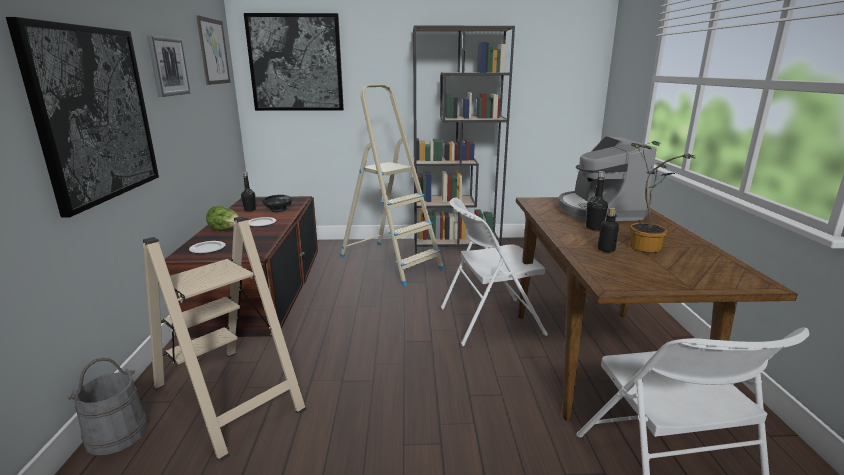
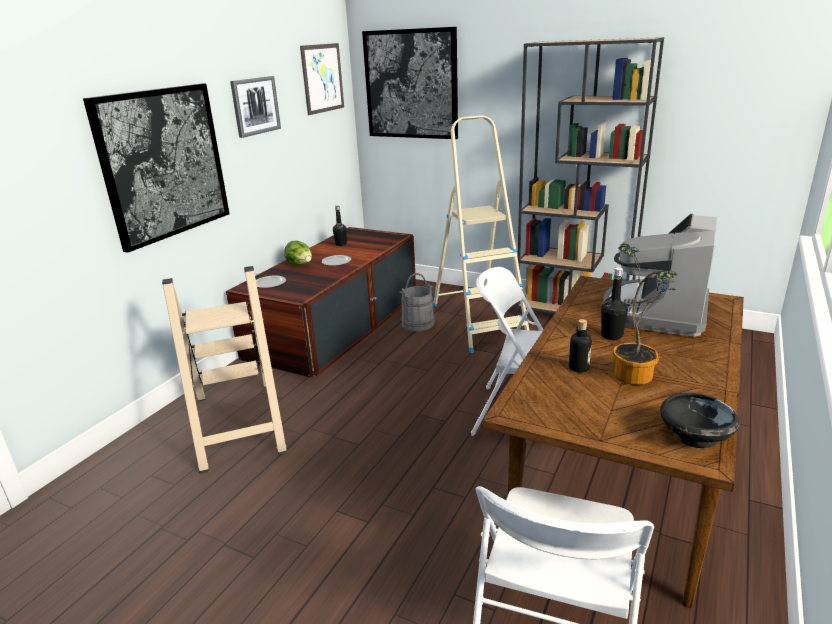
camera: 30 degrees right, 5 degrees up
grey bucket [67,358,147,455] -> grey bucket moved to [400,273,435,331]
black bowl [262,195,292,212] -> black bowl moved to [660,393,740,449]

